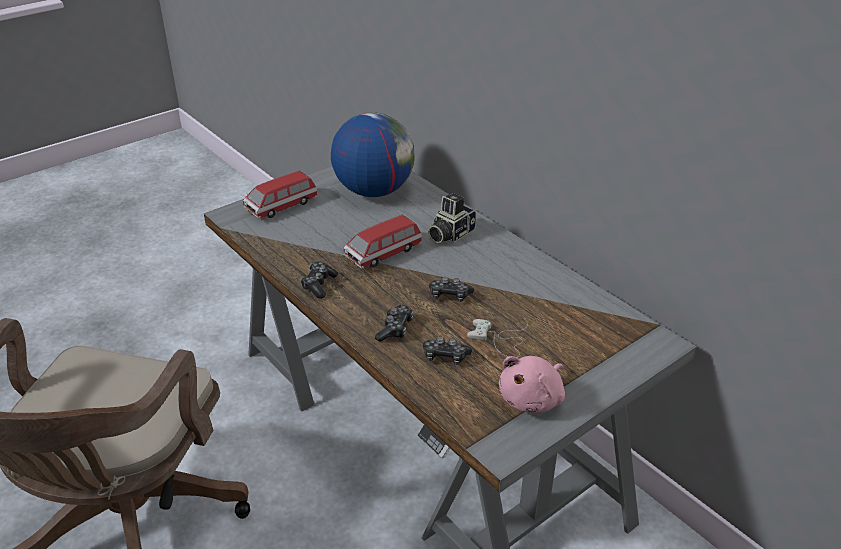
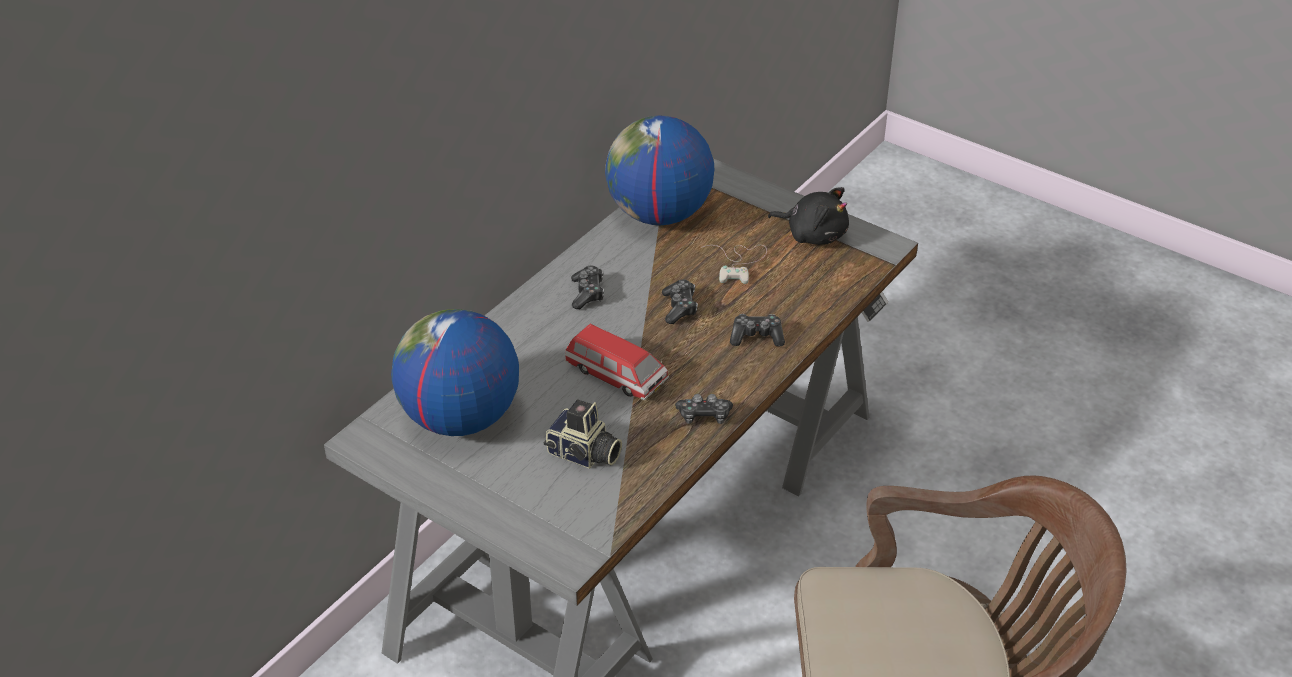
camera: 105 degrees left, 5 degrees up
toy car [243,171,318,218] -> none
game controller [423,336,472,365] -> game controller moved to [571,266,604,309]
camera [428,193,476,243] -> camera moved to [544,400,622,469]
pink plush toy [499,356,565,413] -> black plush toy [768,187,849,245]
none -> globe [605,116,714,225]

